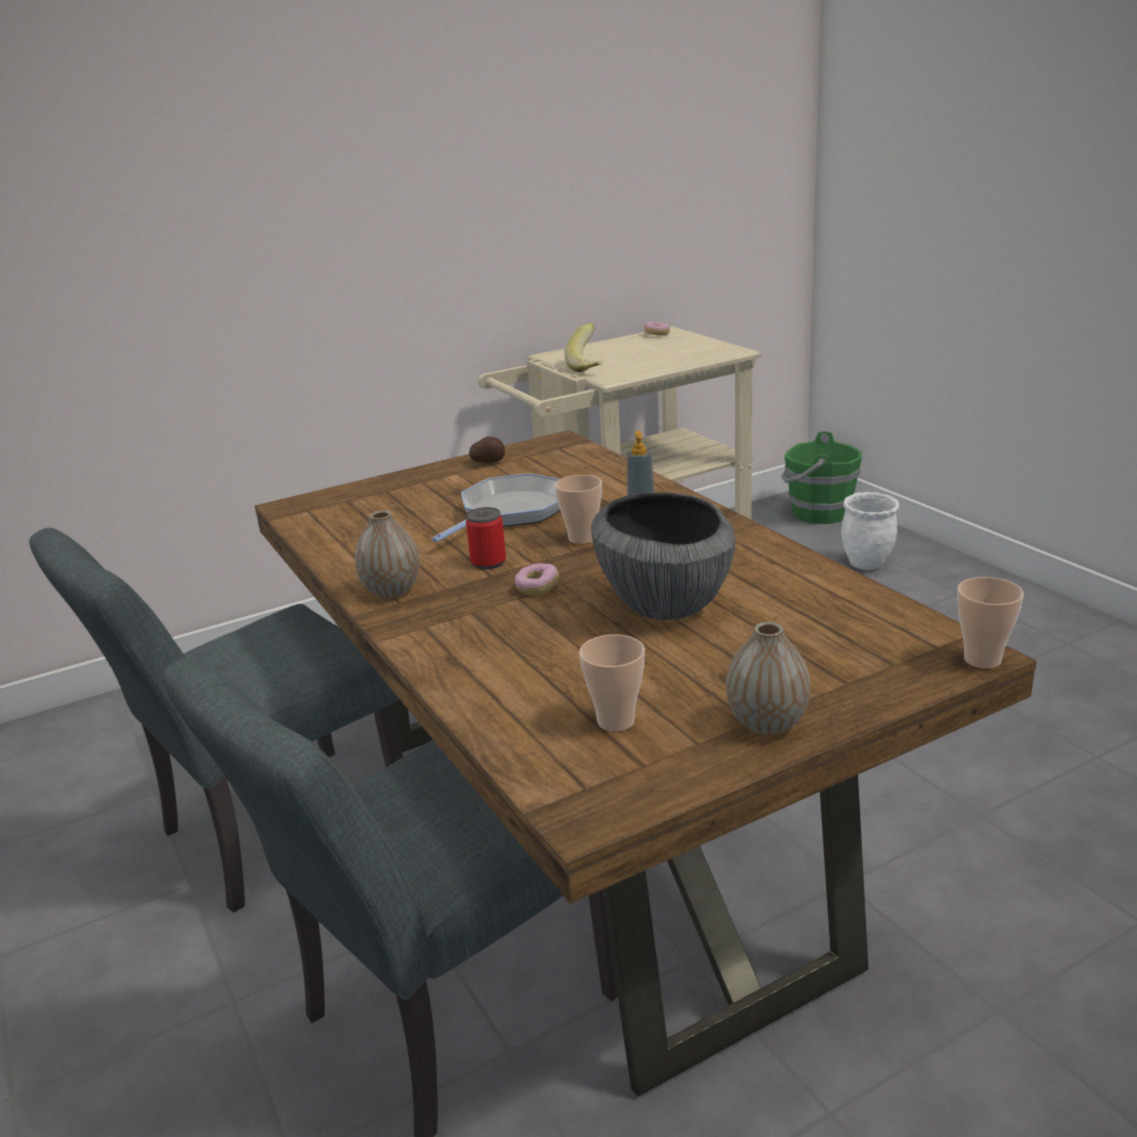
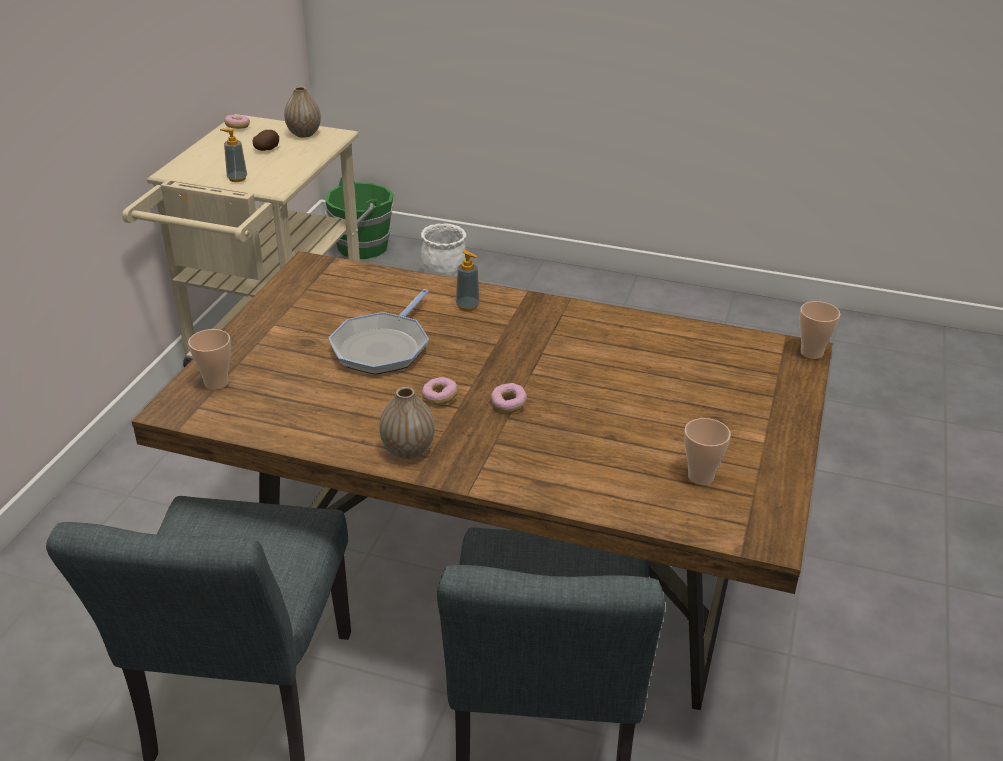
camera: 45 degrees left, 10 degrees up
frying pan [432,473,560,542] -> frying pan turned 150 degrees counterclockwise [329,289,429,375]
can [466,507,506,570] -> donut [422,377,458,405]
potato [469,437,505,463] -> potato moved to [253,130,279,151]
cup [555,475,602,544] -> cup moved to [188,329,231,390]
banana [564,323,602,372] -> soap dispenser [220,129,247,182]
bowl [591,492,735,620] -> none
vase [726,622,810,735] -> vase moved to [284,86,321,138]

